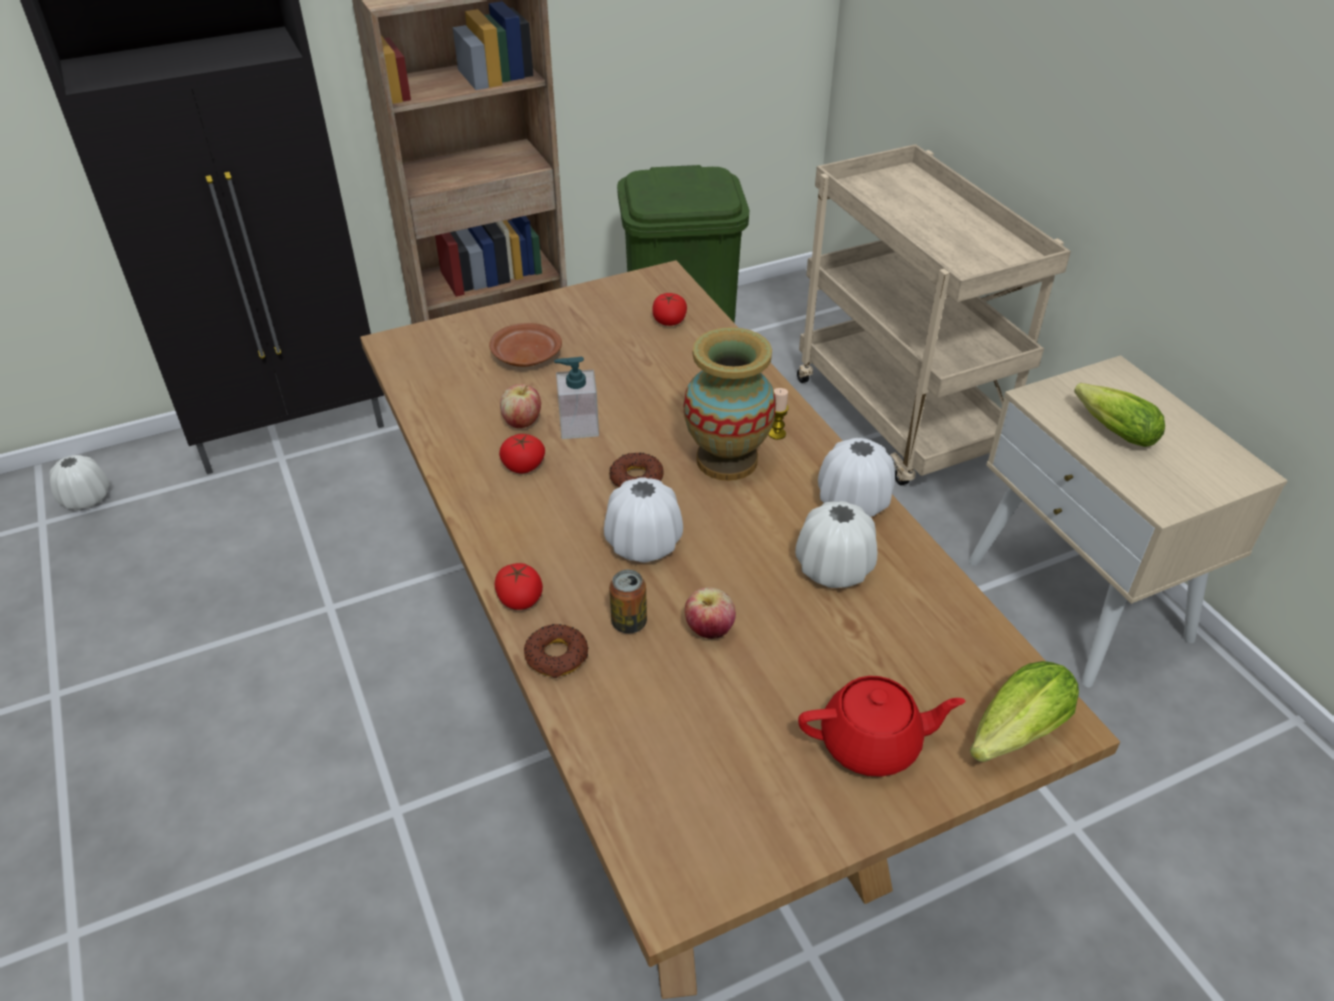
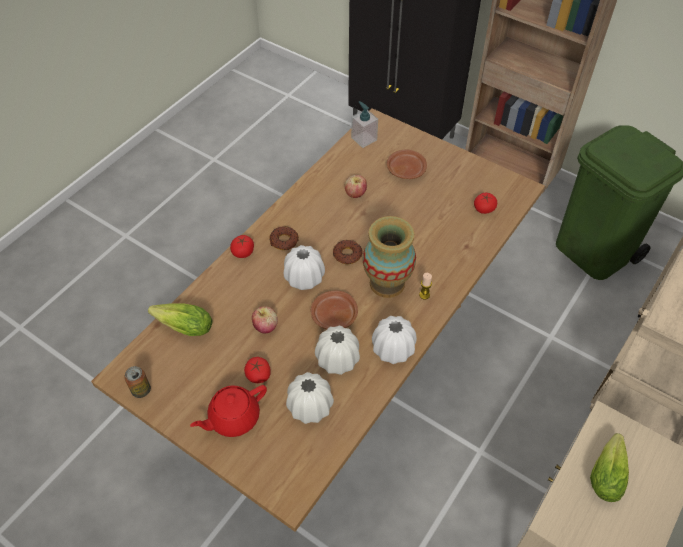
camera: 60 degrees right, 10 degrees up
white vase [49,455,110,510] -> white vase moved to [286,372,334,424]
tomato [499,434,545,473] -> tomato moved to [244,357,271,383]
donut [524,624,589,678] -> donut moved to [269,226,299,250]
soap dispenser [554,357,599,439] -> soap dispenser moved to [351,101,378,148]
can [609,570,647,634] -> can moved to [124,366,151,398]
red teapot [798,676,966,777] -> red teapot turned 90 degrees clockwise [190,385,267,437]
lettuce [970,661,1079,762] -> lettuce moved to [148,303,213,336]
none -> brown plate [311,291,358,329]

